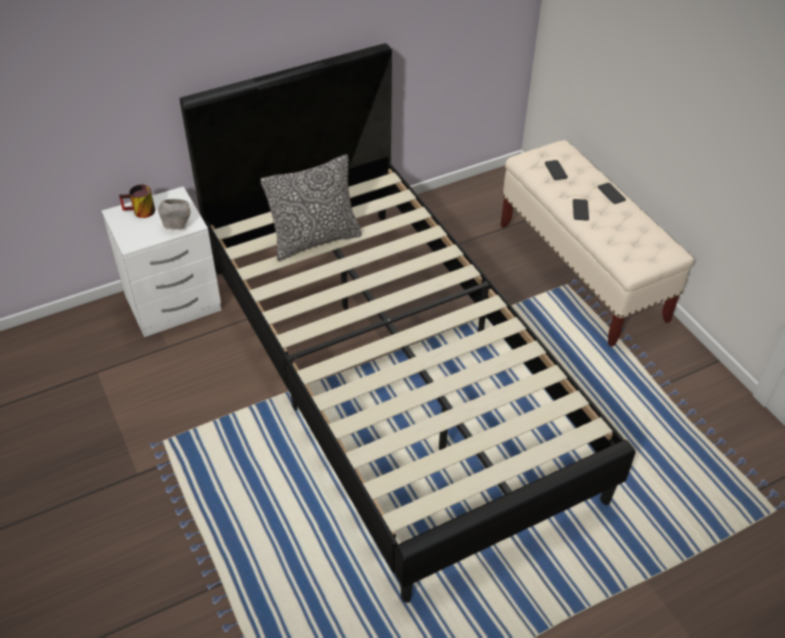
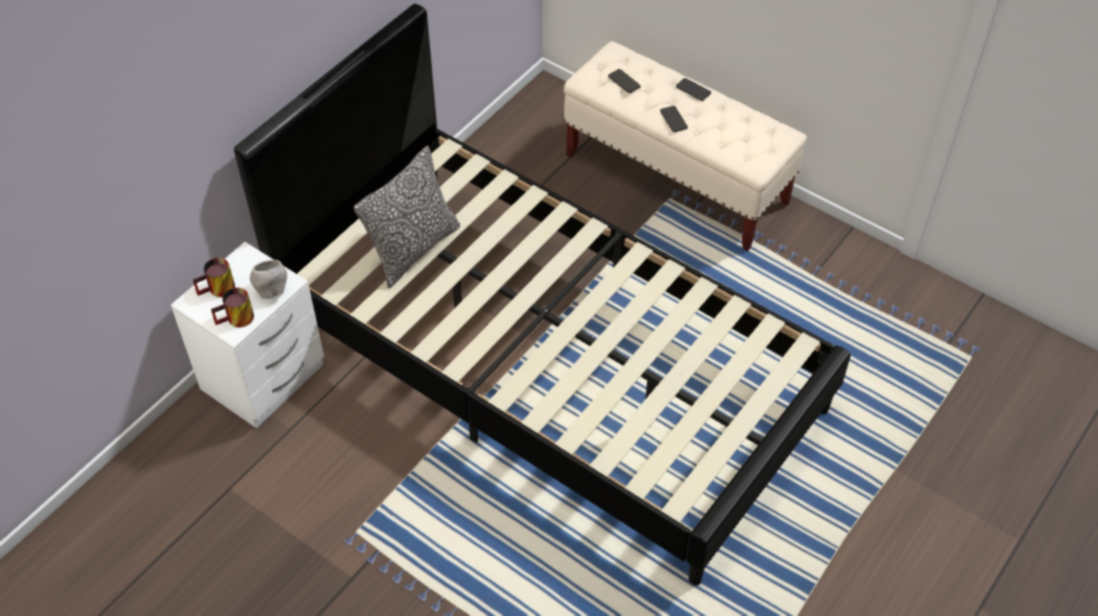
camera: 25 degrees left, 5 degrees up
none -> mug [211,287,254,327]

